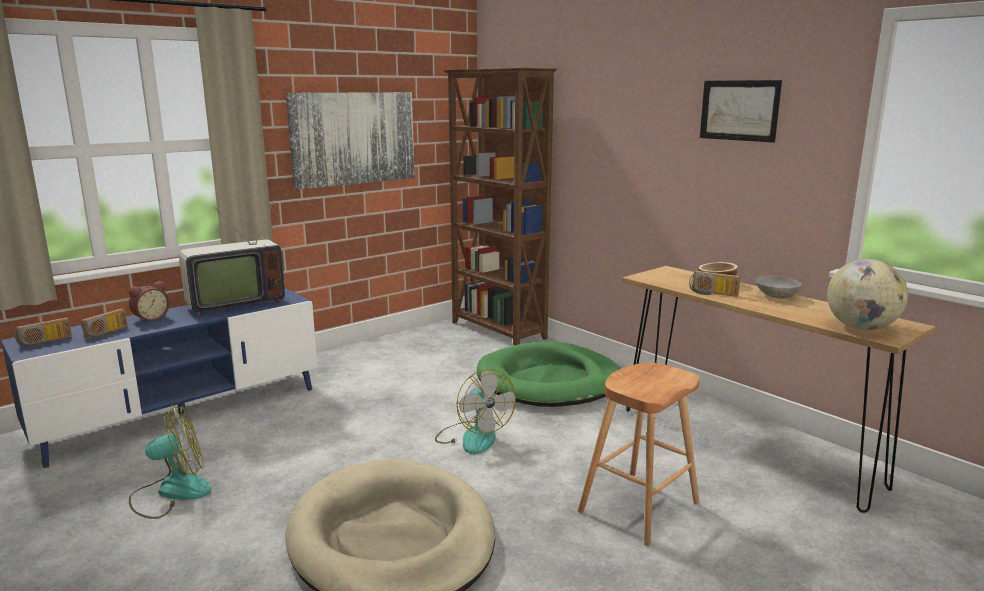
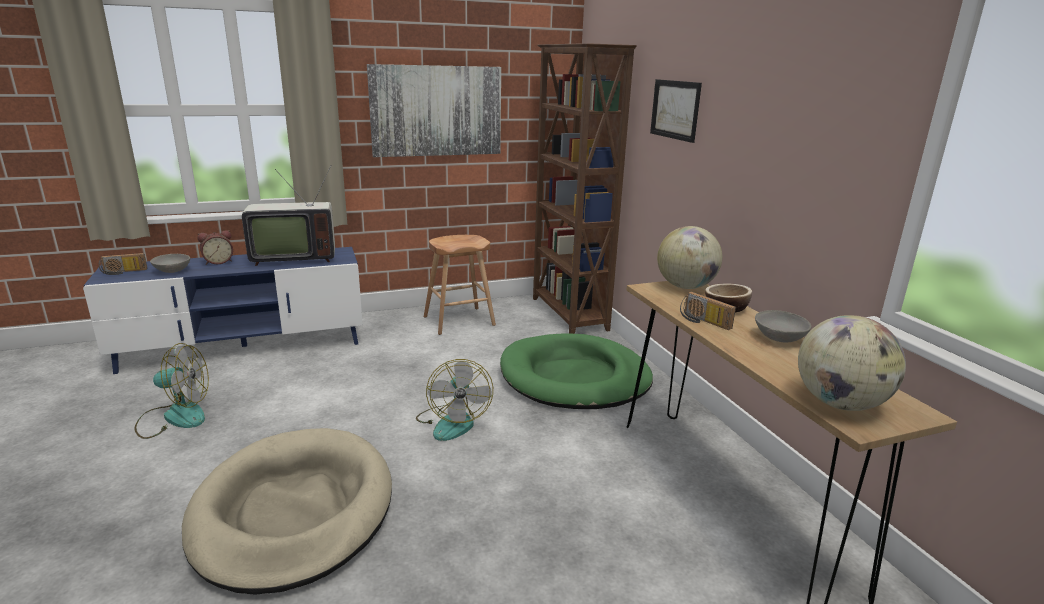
camera: 20 degrees right, 5 degrees up
radio [81,308,128,339] -> grey bowl [150,254,190,273]
brown stool [578,363,700,546] -> brown stool moved to [424,235,496,335]
picture [700,80,782,143] -> picture moved to [650,79,702,143]
none -> globe [657,226,722,289]

